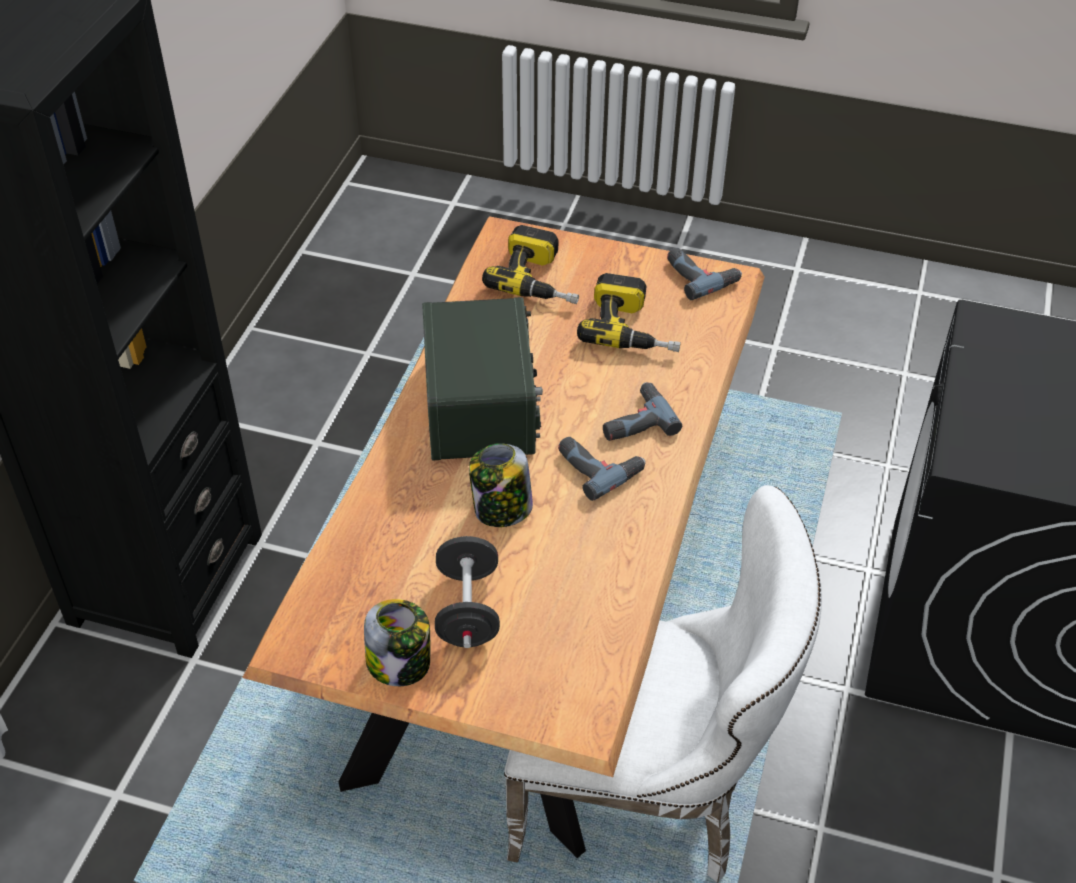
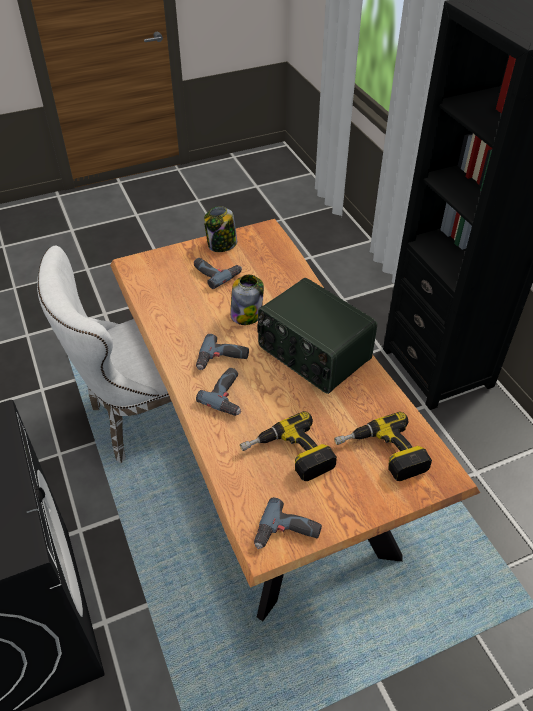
camera: 140 degrees right, 0 degrees up
black dumbbell [435,536,500,648] -> power drill [194,258,242,289]

